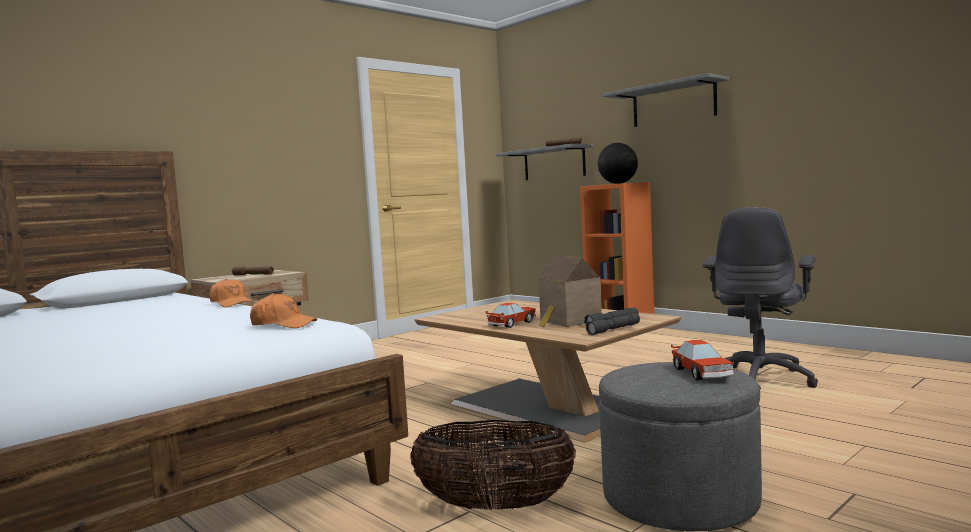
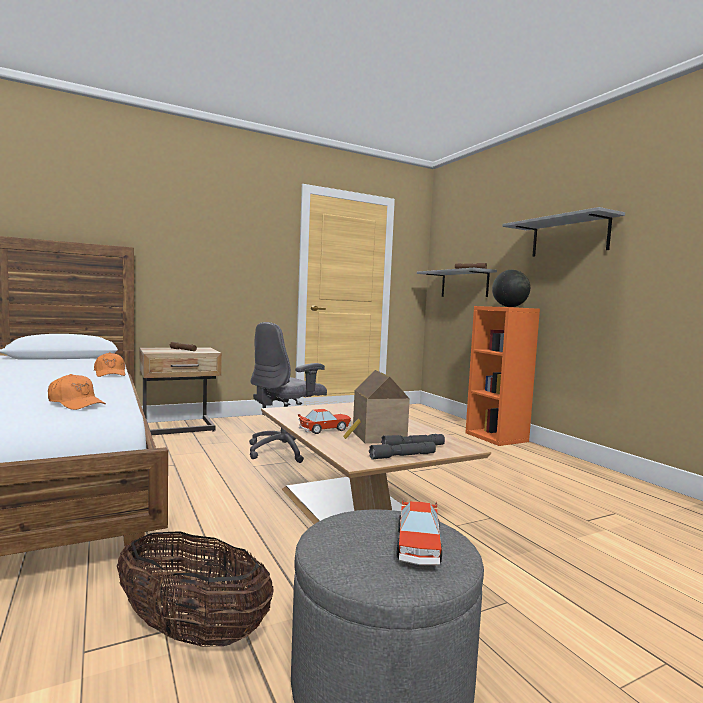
camera: 15 degrees right, 0 degrees up
grey office chair [703,207,818,390] -> grey office chair moved to [249,322,327,463]

